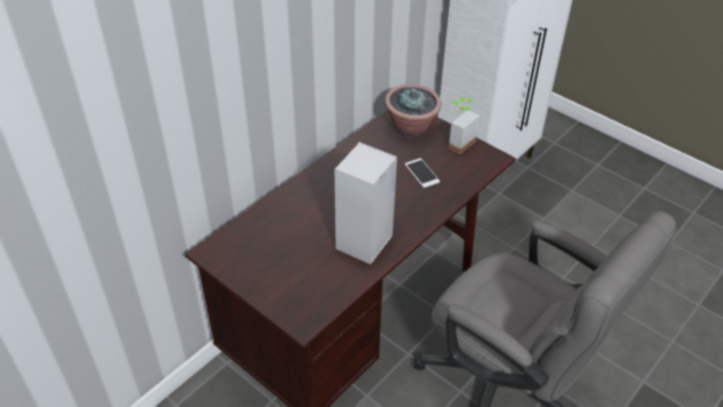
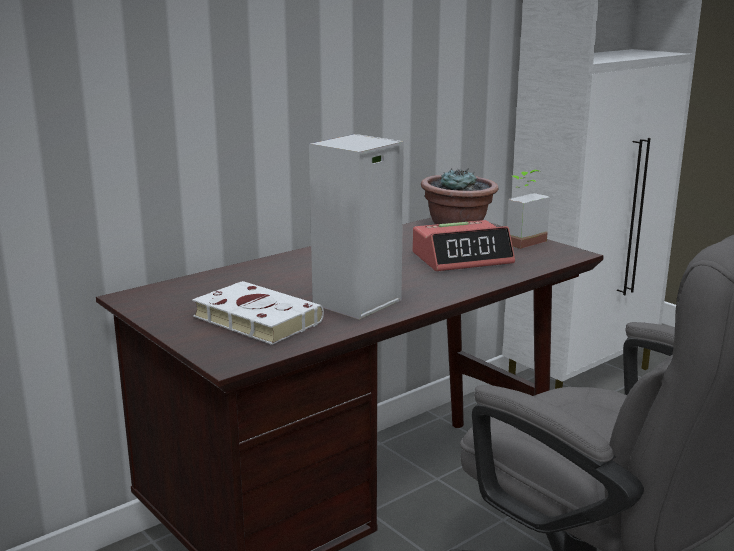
camera: 10 degrees right, 25 degrees down
phone [405,158,440,188] -> alarm clock [412,220,515,271]
none -> white book [192,281,324,345]

